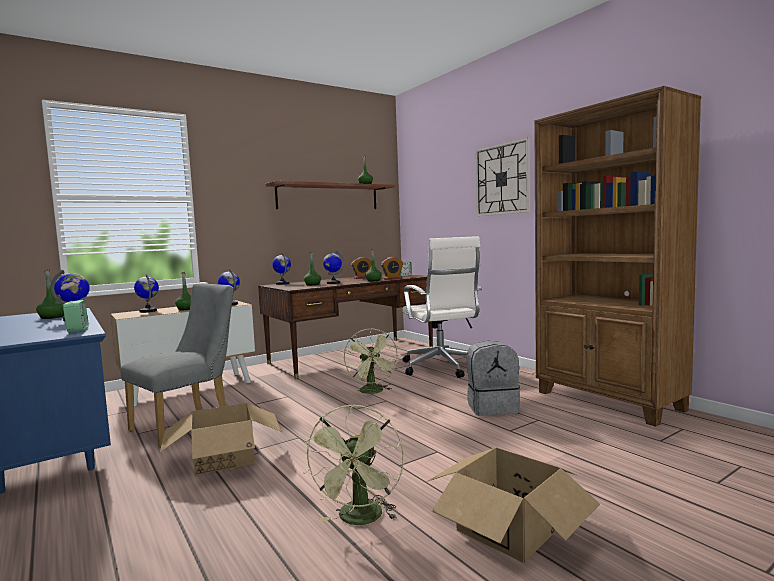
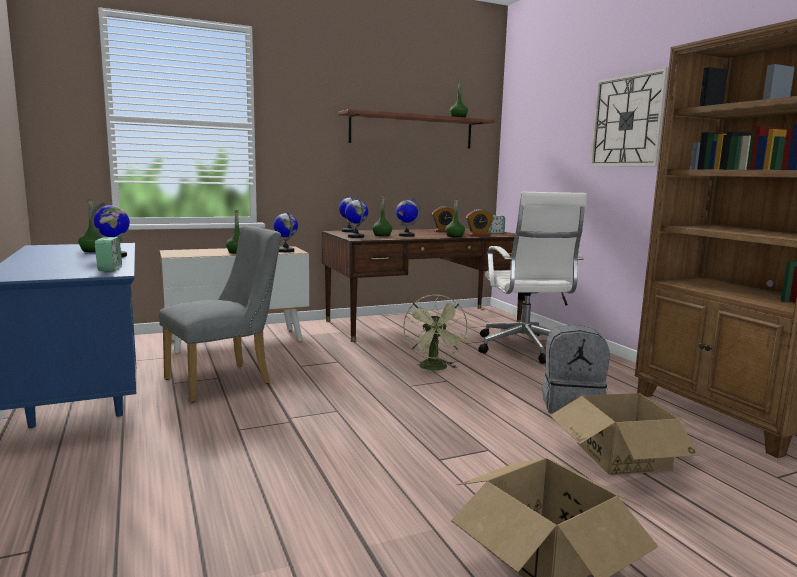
camera: 10 degrees right, 5 degrees up
globe [134,274,159,313] -> globe moved to [345,197,368,238]
cardboard box [160,403,282,475] -> cardboard box moved to [550,393,708,475]
green fan [304,404,404,525] -> none

